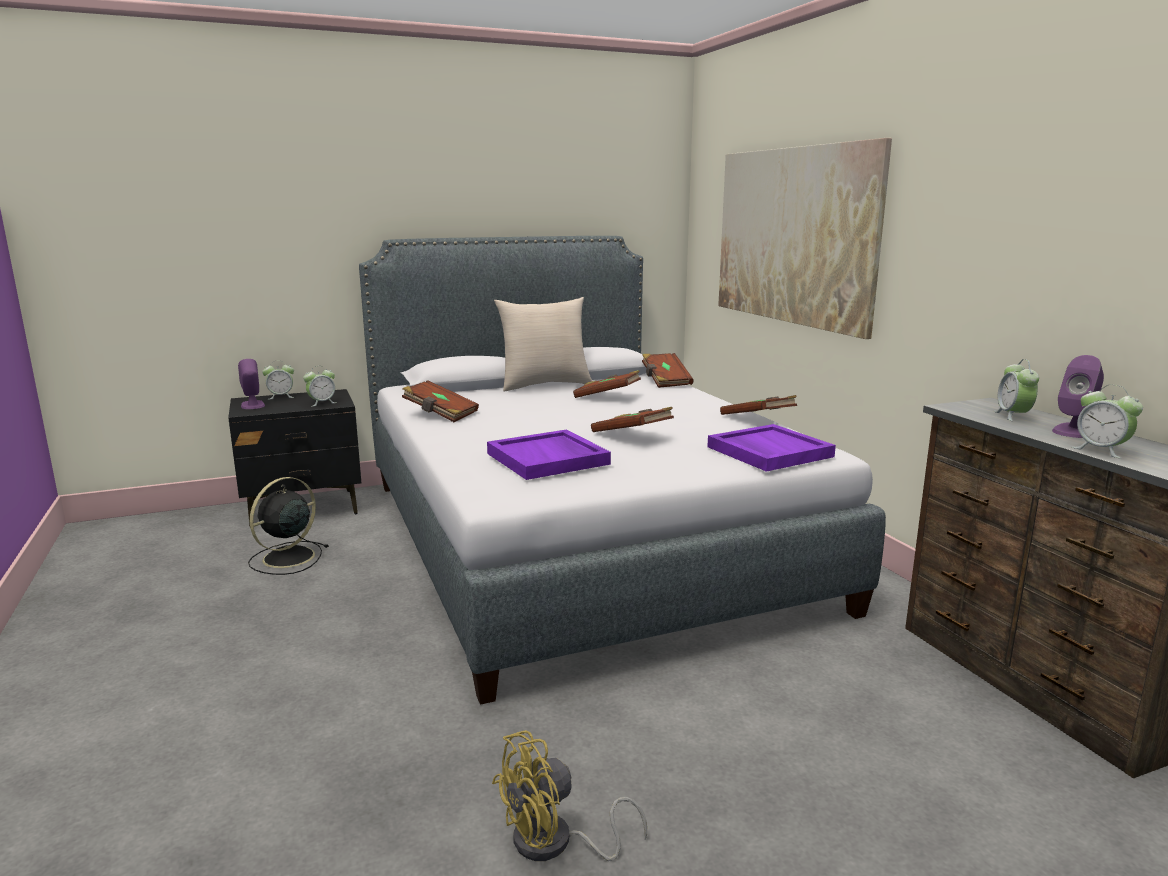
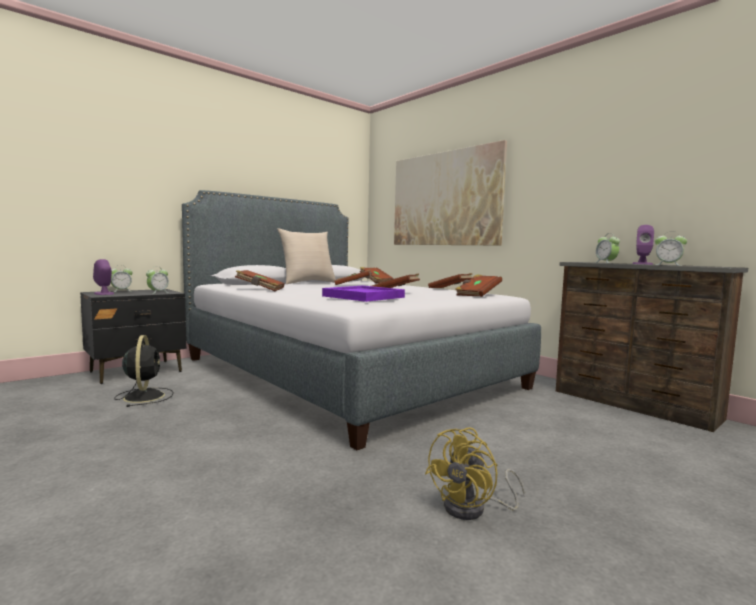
camera: 20 degrees left, 10 degrees down
black fan [248,477,328,575] -> black fan turned 150 degrees clockwise [114,335,174,407]
purple tray [707,424,836,472] -> brown book [455,274,502,297]

